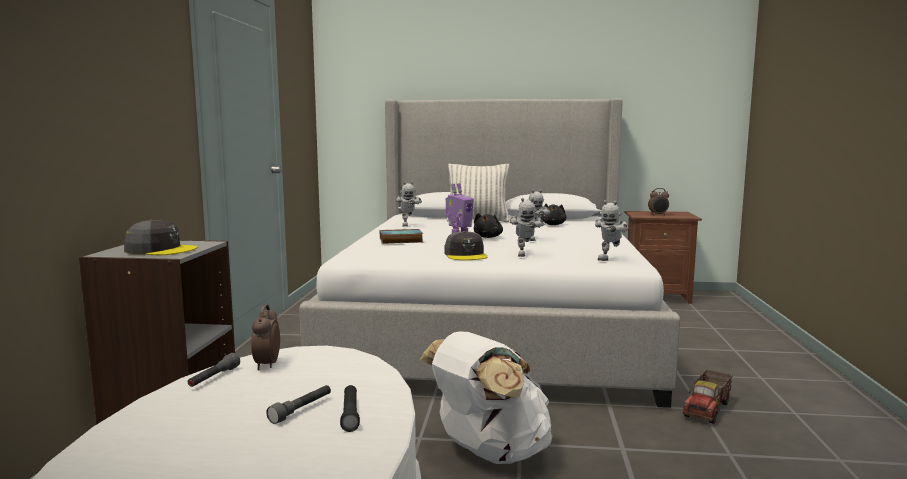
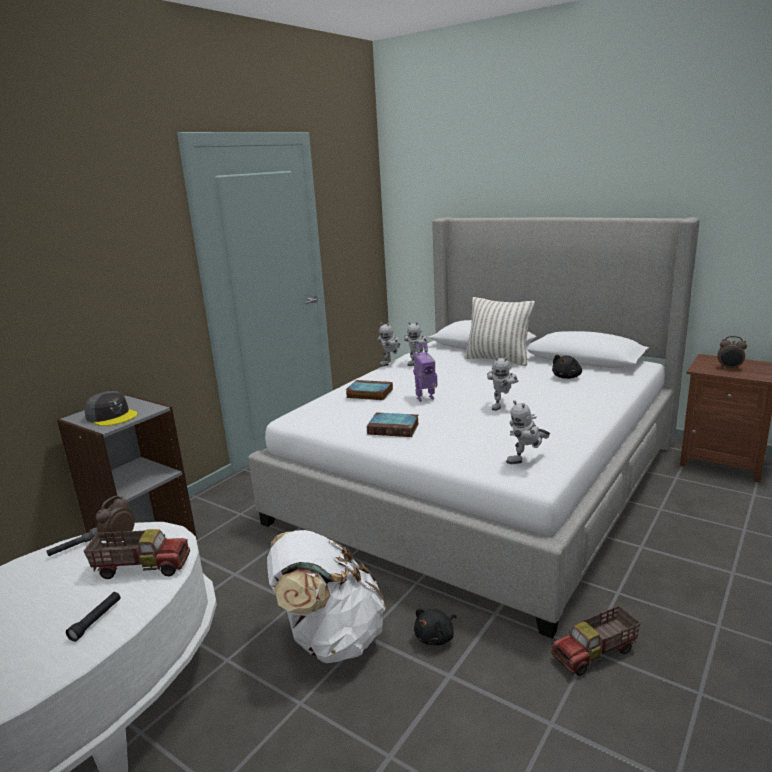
camera: 30 degrees right, 10 degrees up
grey flashlight [266,385,331,424] -> none
grey cap [445,231,488,260] -> book [367,412,419,437]
black plush toy [474,213,503,238] -> black plush toy moved to [414,609,457,645]
toy robot [510,198,544,257] -> toy robot moved to [377,323,400,366]
none -> toy truck [83,529,190,579]

